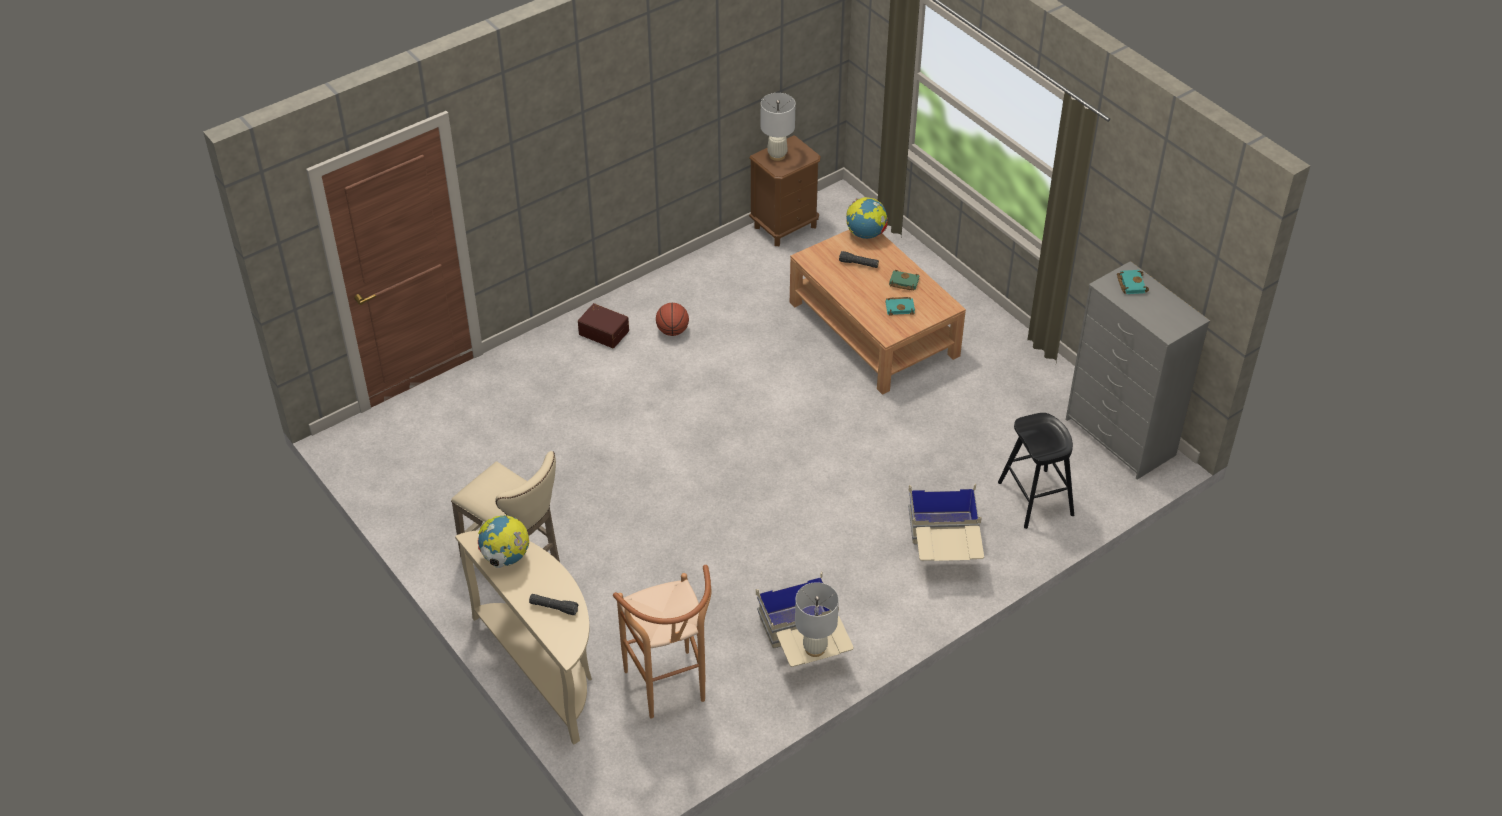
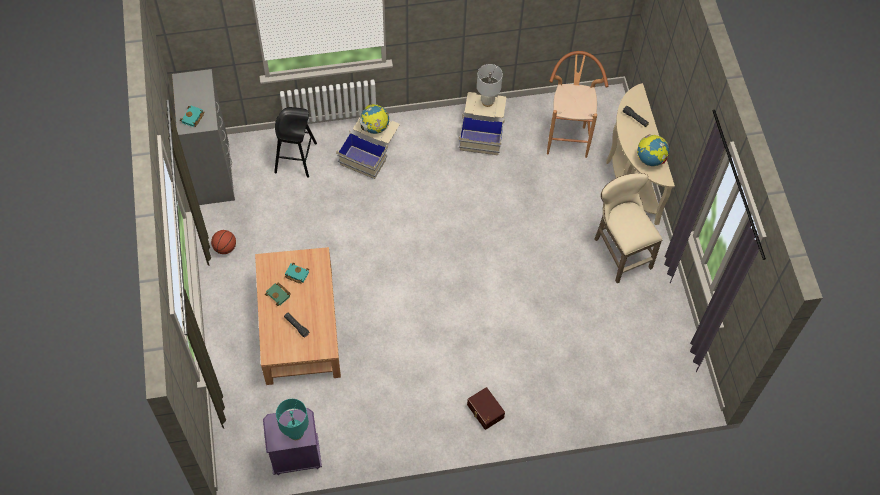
camera: 155 degrees left, 15 degrees up
basketball [656,303,689,336] -> basketball moved to [211,230,236,254]
brown nightstand [749,135,821,246] -> purple nightstand [263,408,322,475]
white table lamp [761,93,796,161] -> turquoise table lamp [276,399,309,440]
globe [846,197,888,239] -> globe moved to [359,104,390,134]

